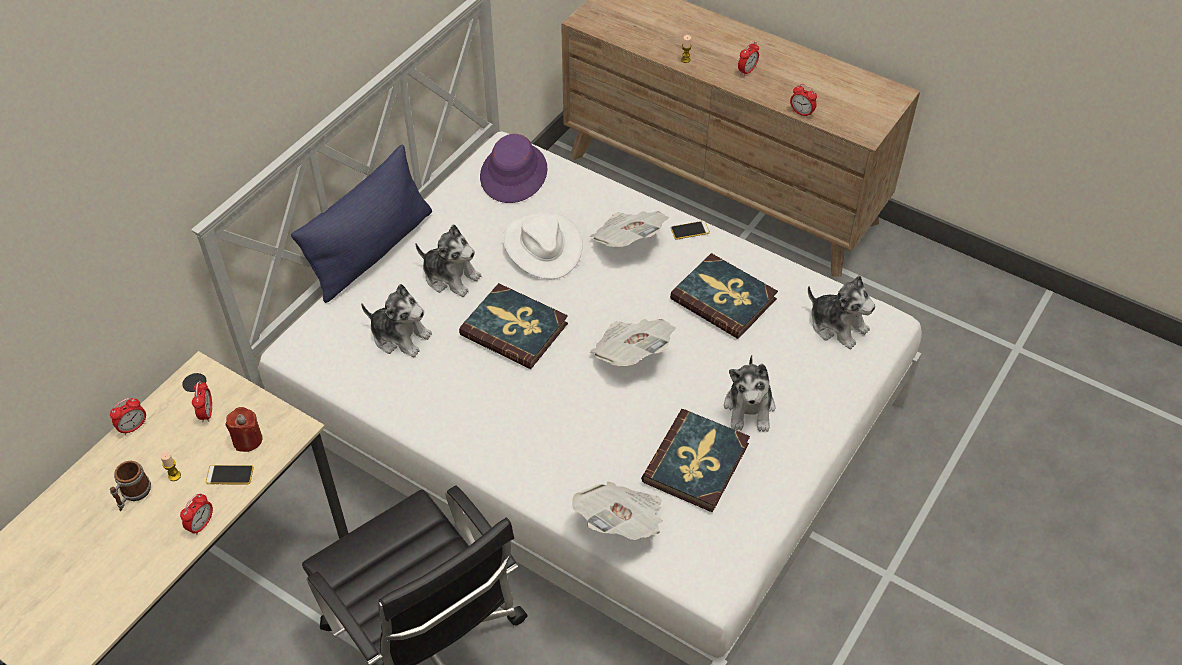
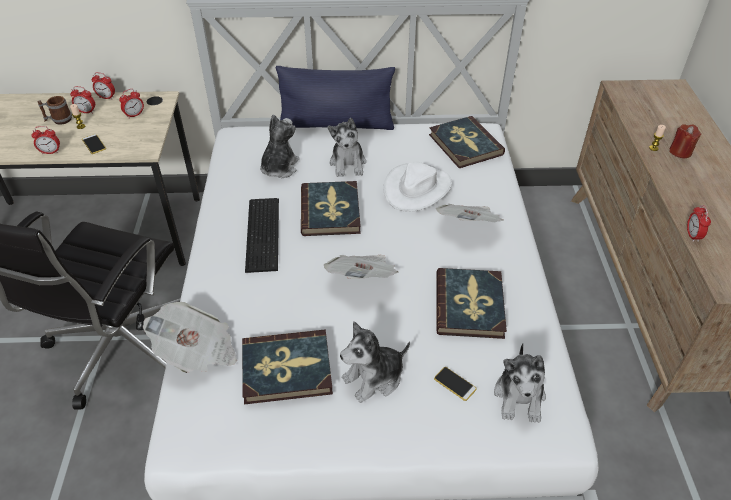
camera: 55 degrees right, 5 degrees down
red candle [225,407,263,452] -> red candle moved to [669,124,701,158]
plush toy [361,284,432,357] -> plush toy turned 150 degrees counterclockwise [260,114,300,178]
purple hat [480,134,547,203] -> book [429,116,505,168]
phone [671,221,710,240] -> phone moved to [434,367,477,401]
alarm clock [738,41,759,76] -> alarm clock moved to [70,86,95,114]
none -> keyboard [245,198,279,273]

